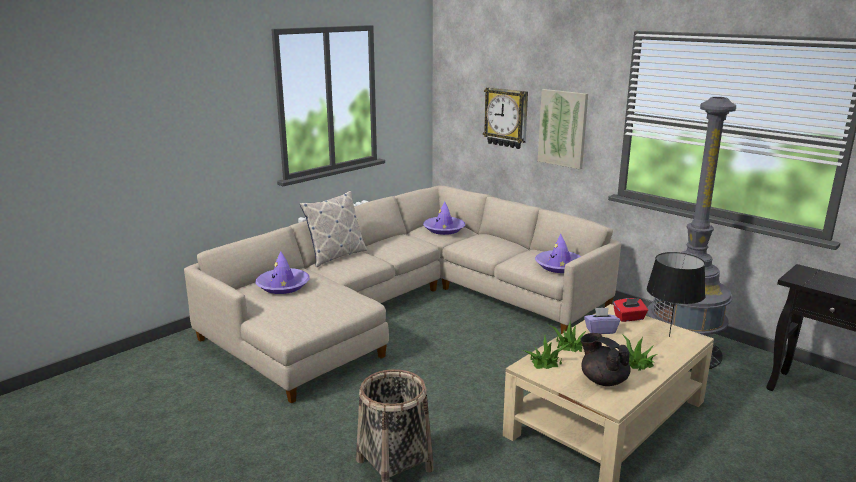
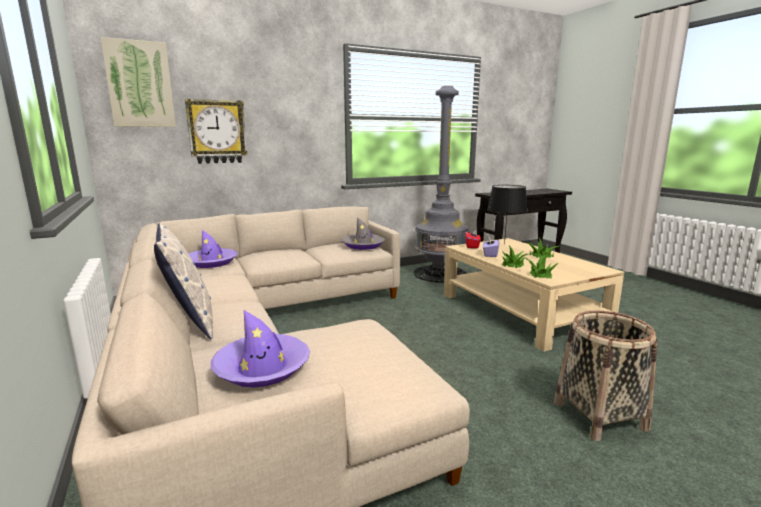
camera: 70 degrees left, 5 degrees down
purple hat [535,234,581,273] -> grey hat [341,217,385,250]
picture [538,89,588,169] -> picture moved to [100,37,176,127]
black teapot [581,333,630,386] -> none

